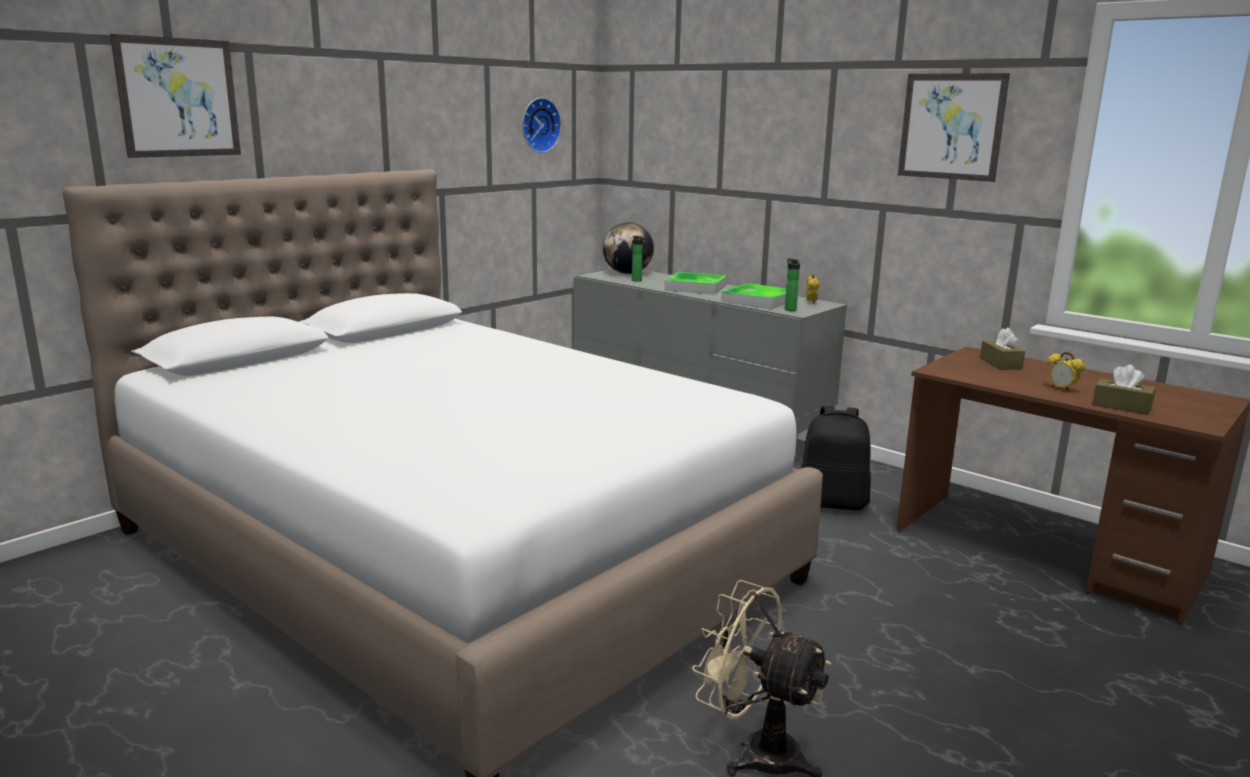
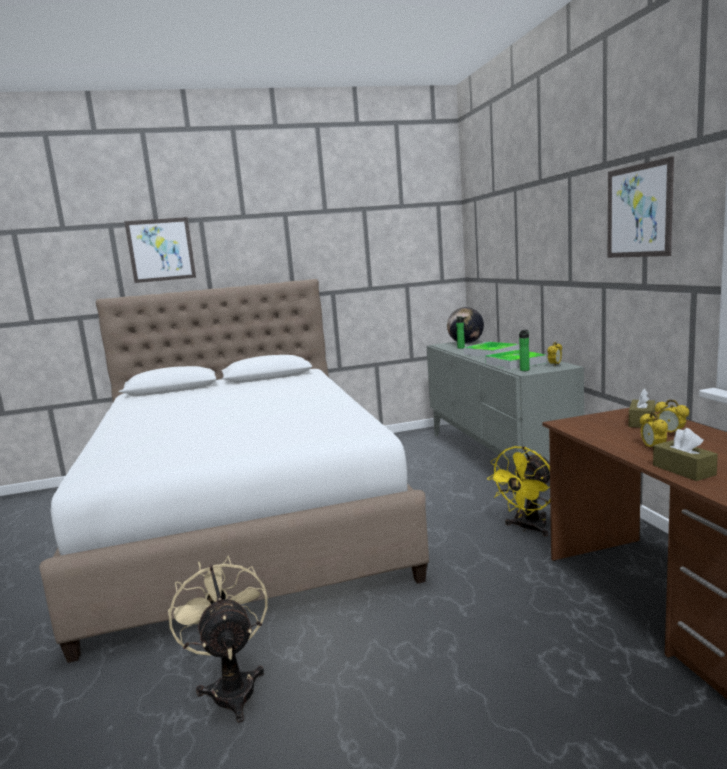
camera: 35 degrees right, 5 degrees down
wall clock [522,98,561,153] -> none
black backpack [801,406,871,511] -> yellow fan [487,446,550,536]
none -> alarm clock [655,400,689,434]

